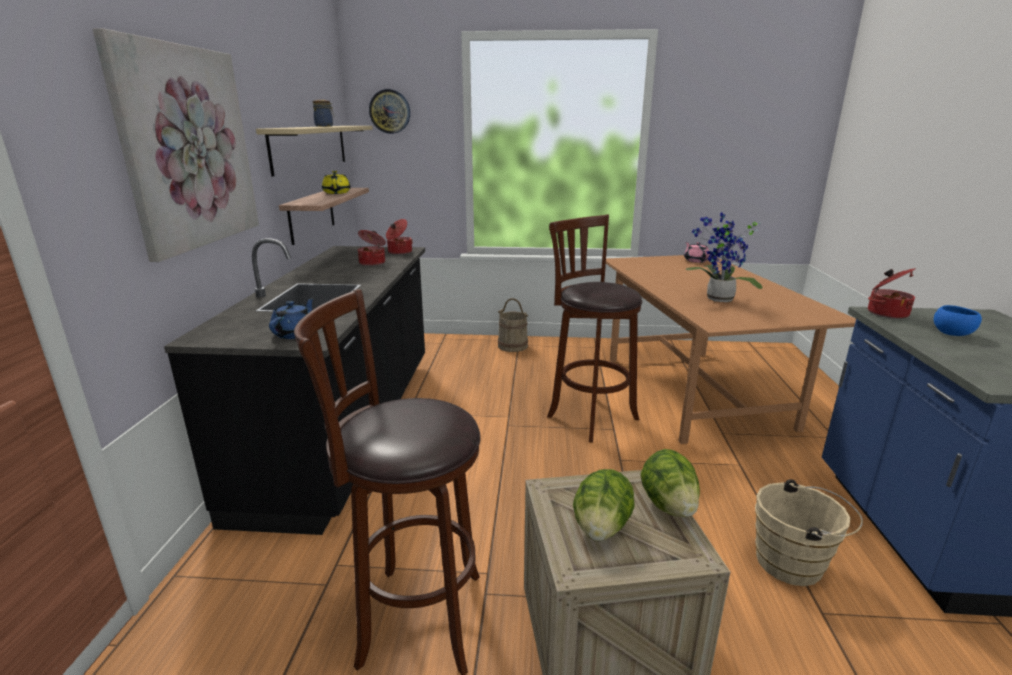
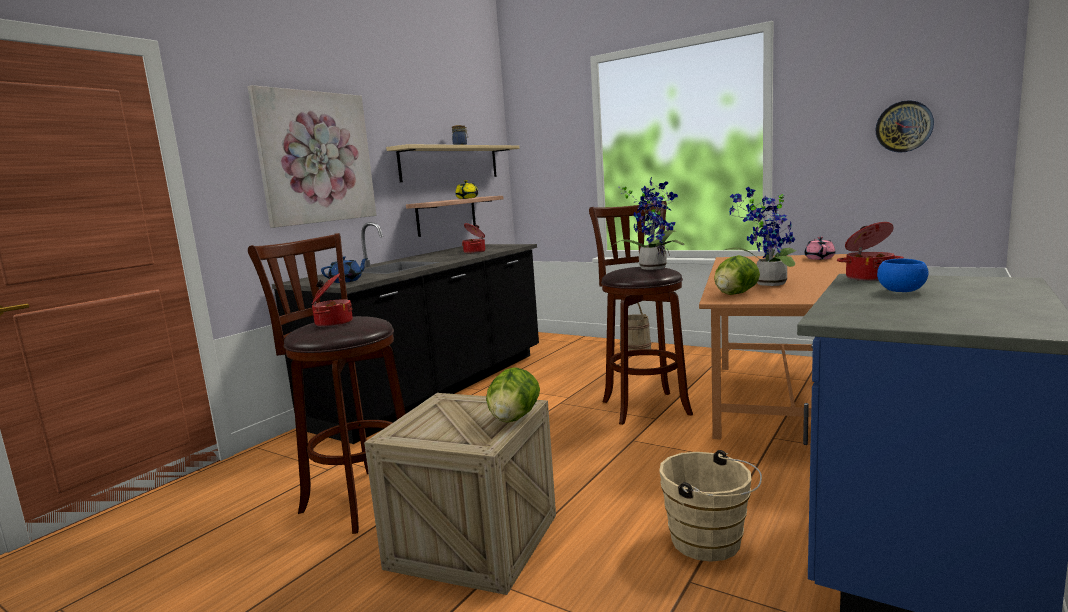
camera: 30 degrees right, 10 degrees down
wall clock [369,89,410,134] -> wall clock moved to [875,100,934,153]
cooking pot [386,219,412,255] -> cooking pot moved to [312,273,353,327]
lettuce [573,469,635,542] -> lettuce moved to [714,255,760,295]
none -> potted plant [612,177,685,270]

